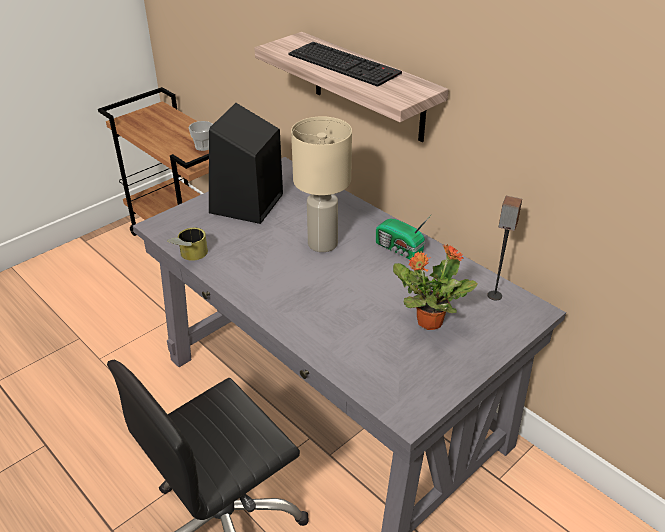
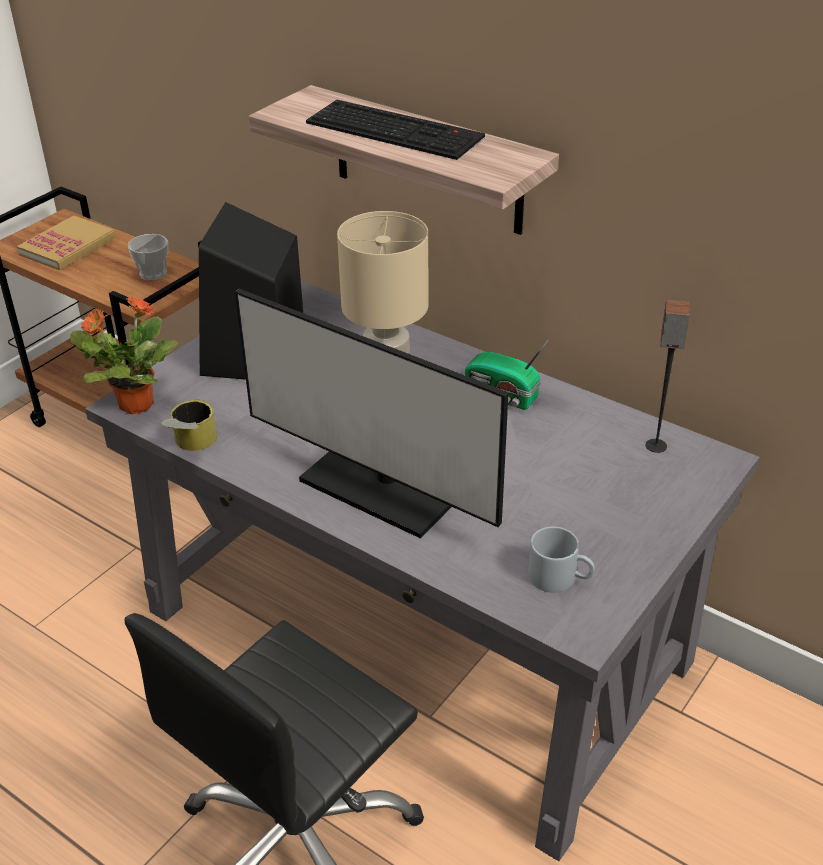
camera: 10 degrees left, 0 degrees up
potted plant [393,245,478,330] -> potted plant moved to [70,297,179,414]
none -> book [17,215,116,271]
none -> monitor [235,289,509,539]
none -> grey mug [528,527,595,593]

